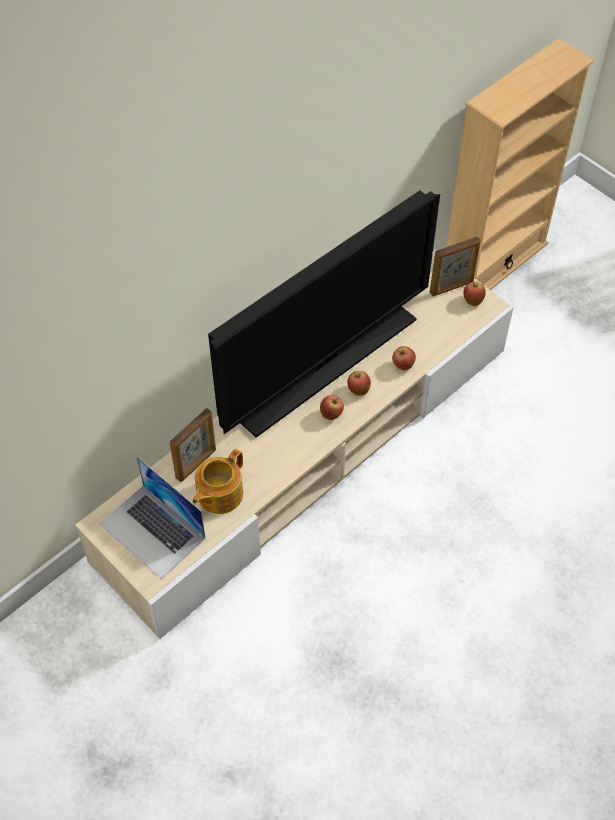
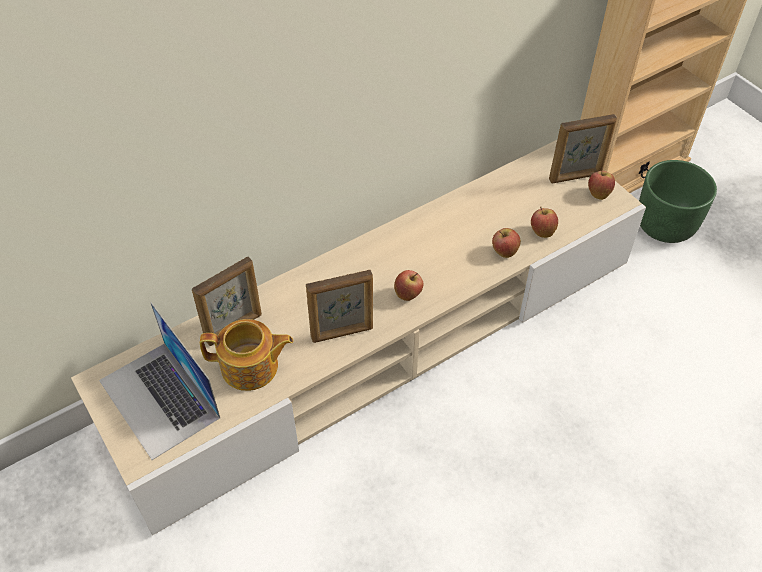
camera: 10 degrees right, 5 degrees down
teapot [193,448,243,514] -> teapot turned 135 degrees counterclockwise [200,319,293,391]
television [208,190,440,438] -> none
apple [347,371,371,396] -> apple moved to [531,207,558,238]
none -> picture frame [306,270,373,343]
none -> green planter [639,160,717,243]

